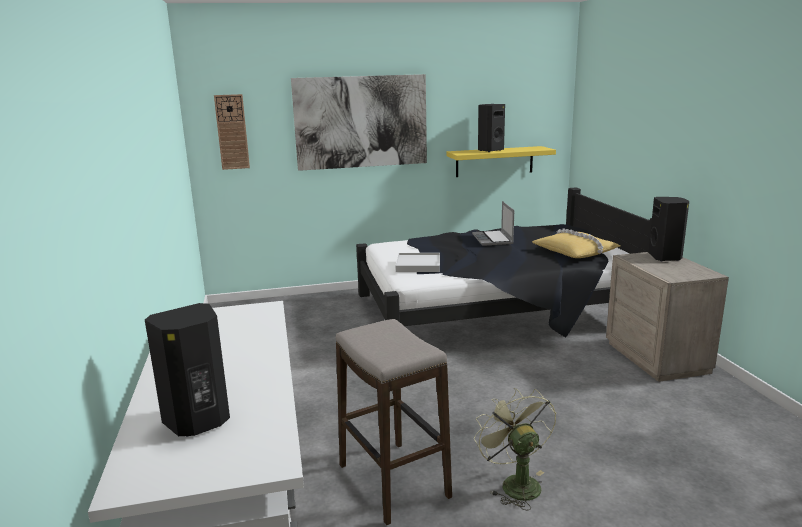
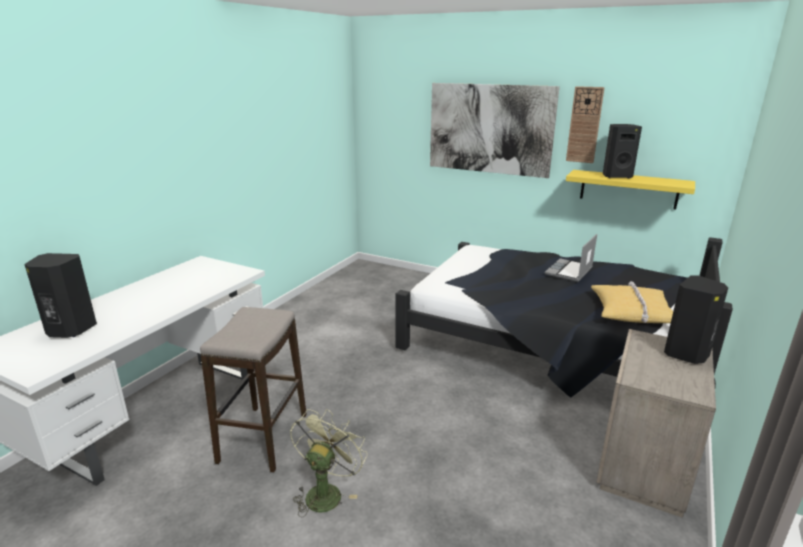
camera: 40 degrees right, 5 degrees up
wall clock [214,94,250,170] -> wall clock moved to [566,86,605,163]
white tray [396,253,440,272] -> none

